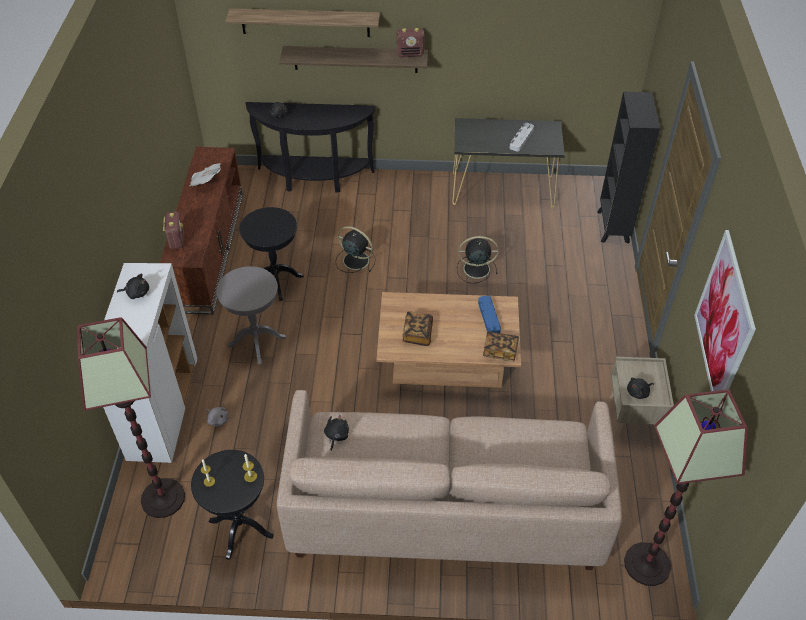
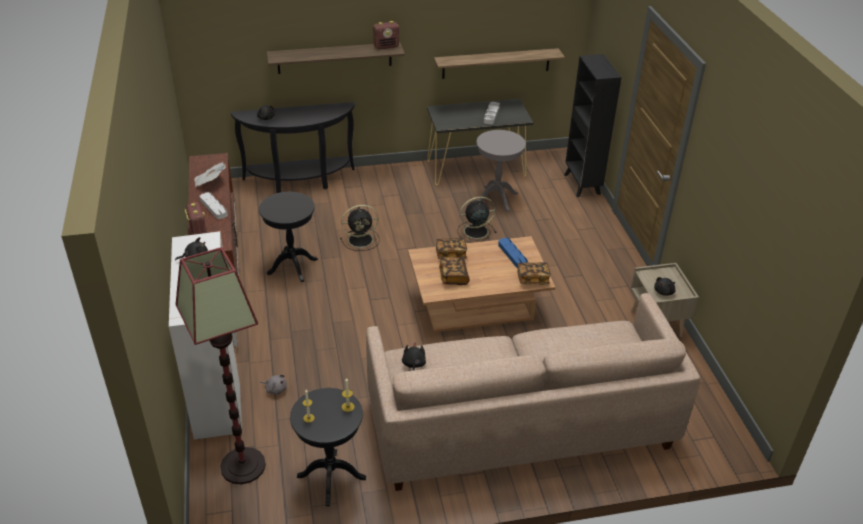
camera: 15 degrees left, 10 degrees down
grey side table [216,266,286,365] -> grey side table moved to [476,130,526,212]
shelf [225,8,380,37] -> shelf moved to [434,48,565,79]
black fan [336,226,376,273] -> black fan turned 150 degrees clockwise [340,205,380,251]
floor lamp [624,389,748,586] -> none
picture [694,230,756,391] -> none
none -> grey tray [200,192,228,219]
none -> book [436,238,467,259]

